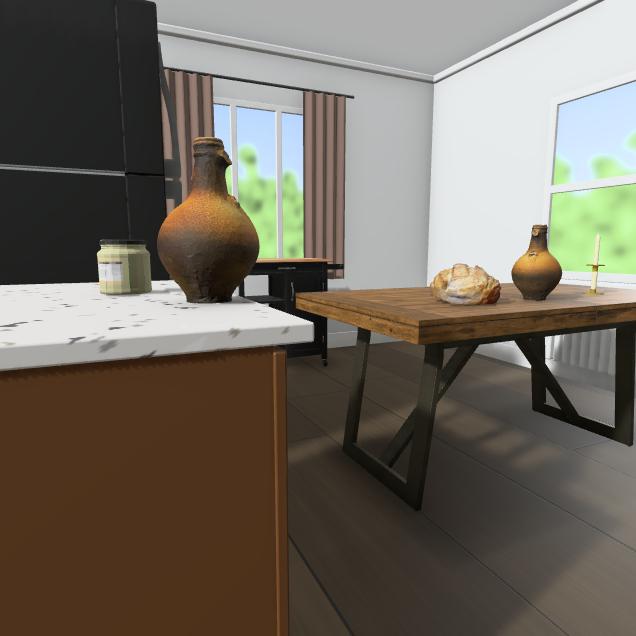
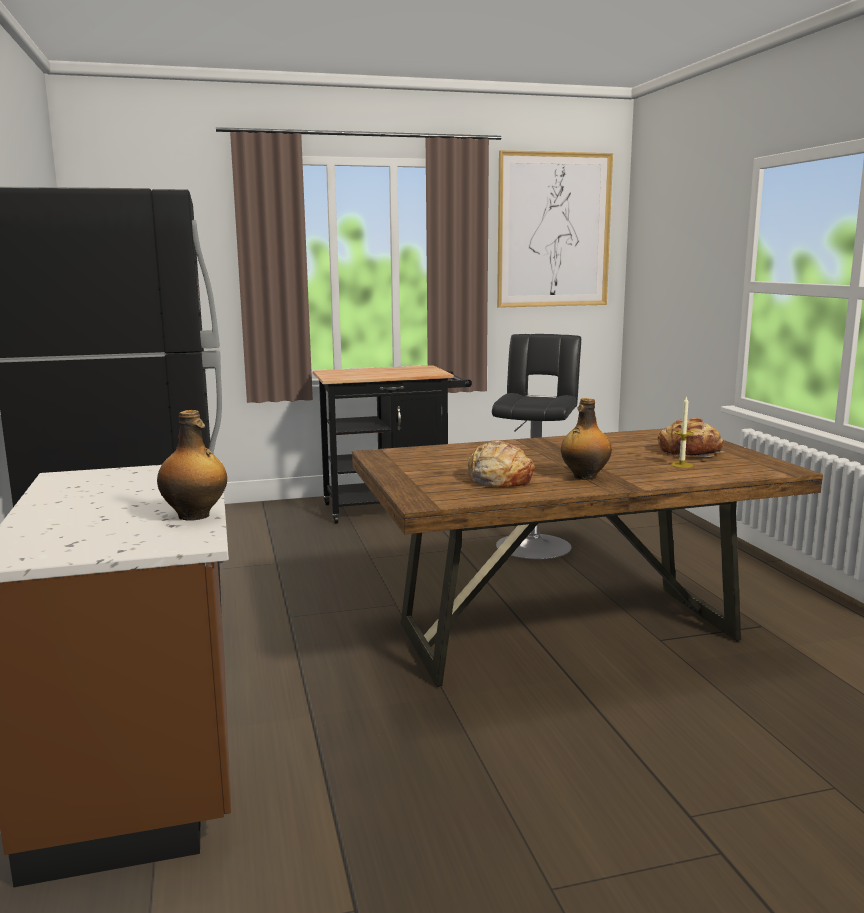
camera: 10 degrees right, 5 degrees up
jar [97,239,152,295] -> none
none -> black stool [492,334,581,559]
none -> picture [497,150,613,308]
none -> bread [657,418,724,457]

